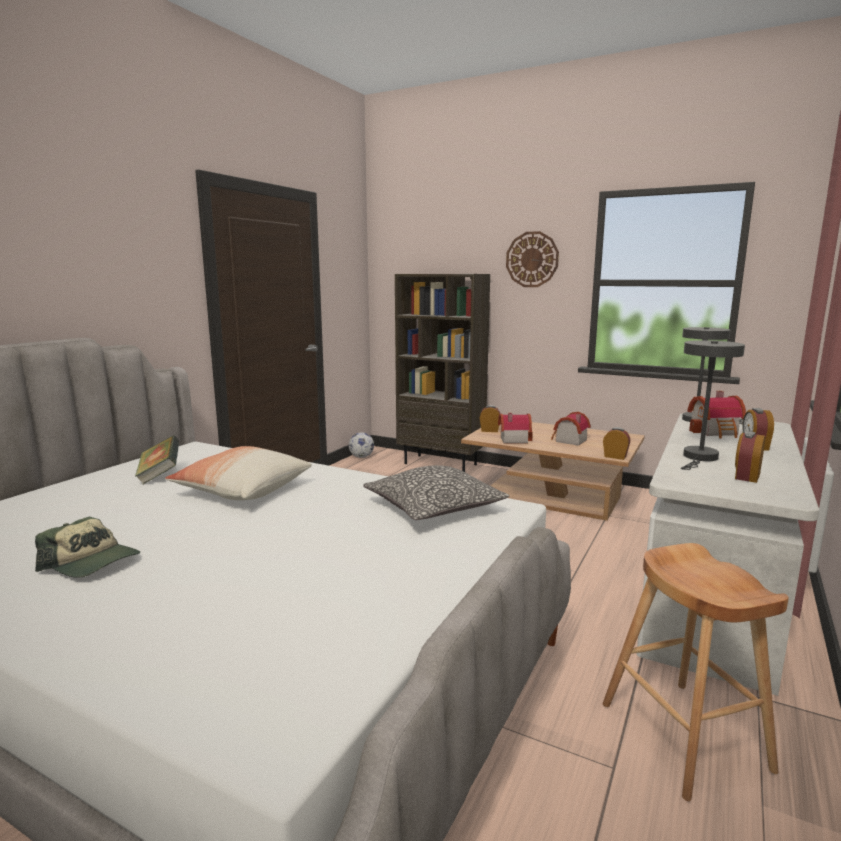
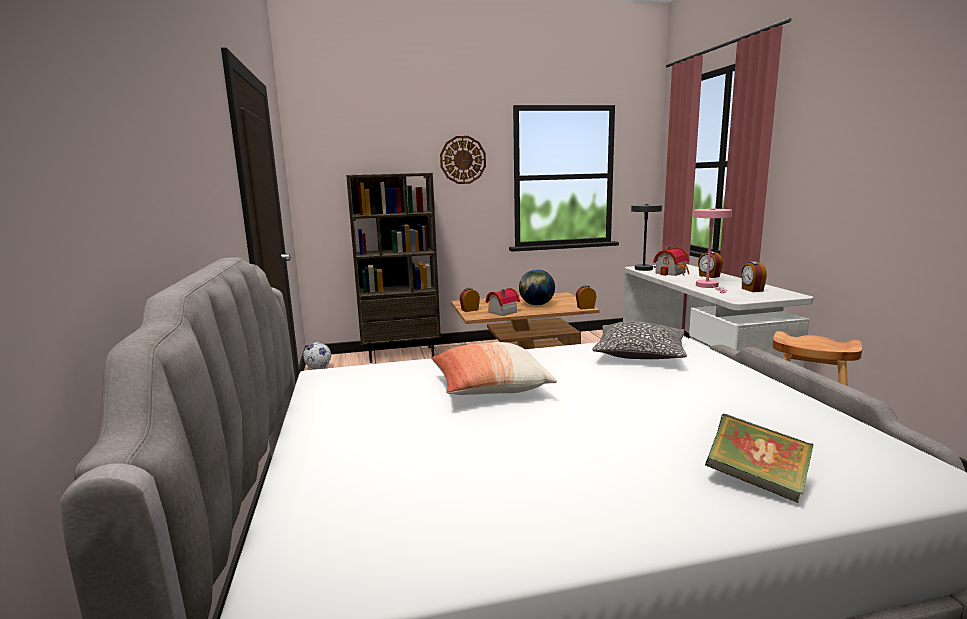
camera: 40 degrees left, 0 degrees up
cap [35,516,140,578] -> none
book [135,436,179,484] -> book moved to [705,414,814,503]
toy house [551,412,591,446] -> globe [519,270,555,305]
grey table lamp [681,340,745,470] -> pink table lamp [693,208,732,293]

